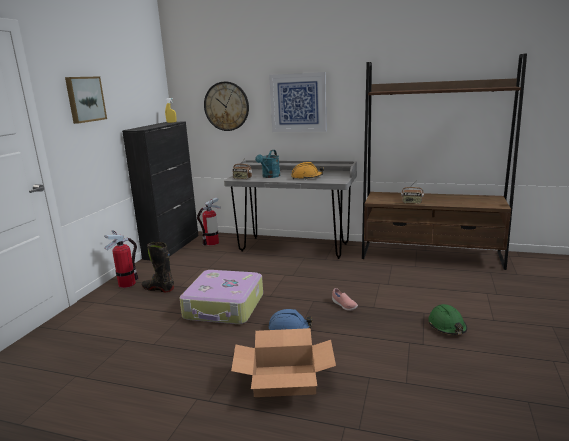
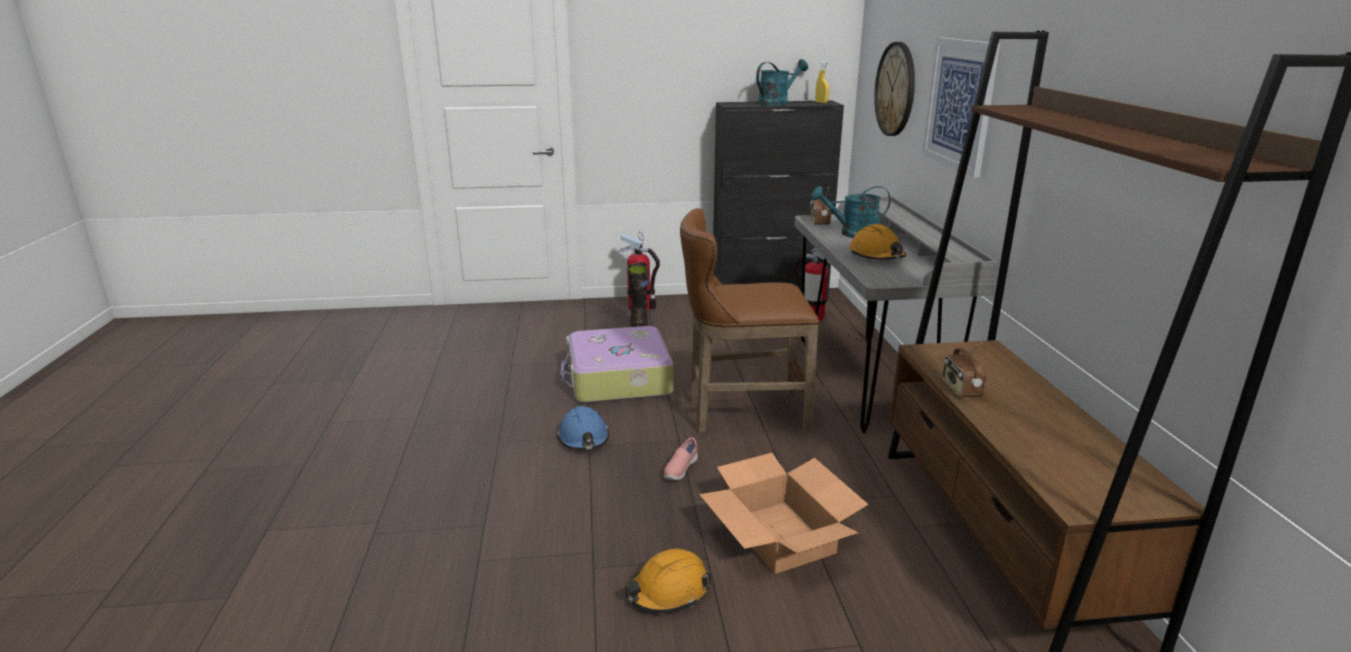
camera: 65 degrees right, 5 degrees up
picture [65,76,107,124] -> none
cardboard box [231,328,336,397] -> cardboard box moved to [699,453,869,574]
green hard hat [428,304,467,335] -> orange hard hat [625,548,711,613]
none -> brown stool [680,208,819,434]
none -> turquoise watering can [756,59,808,105]

